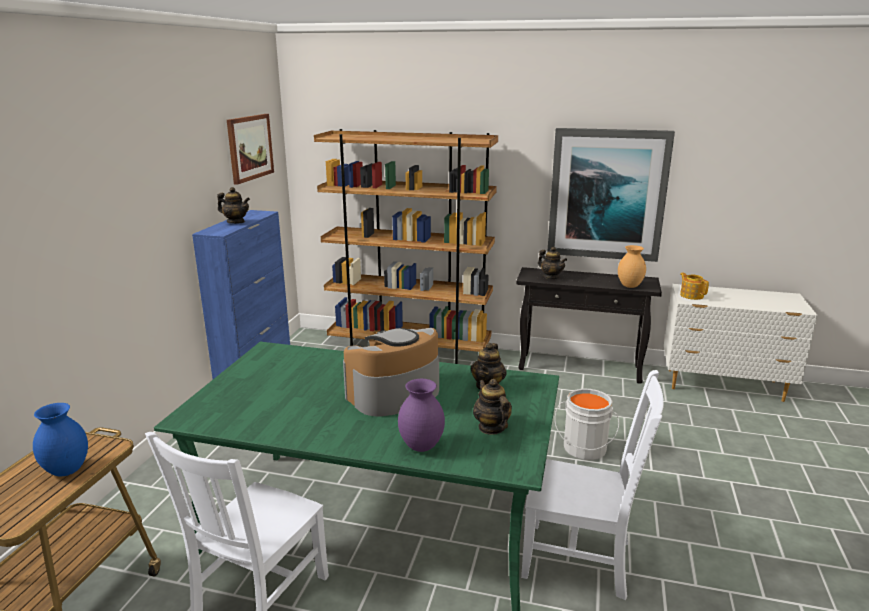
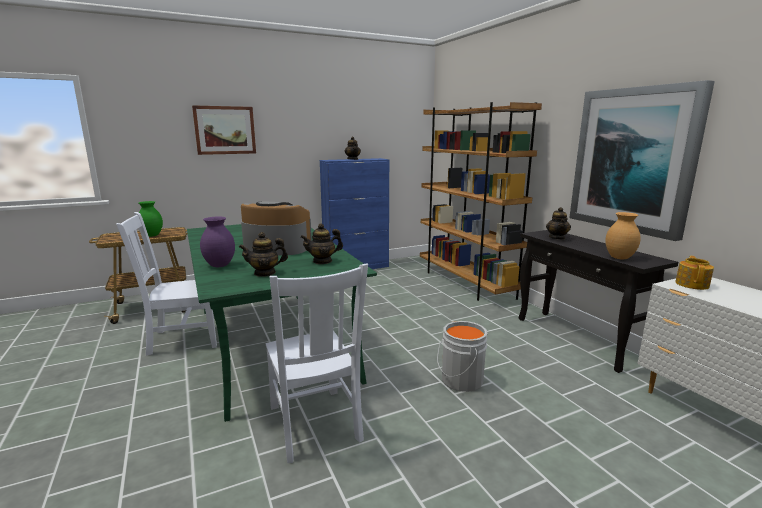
camera: 50 degrees right, 5 degrees down
blue vase [33,403,88,476] -> green vase [139,201,163,237]
picture [227,114,274,185] -> picture moved to [192,105,256,155]
teapot [473,379,512,435] -> teapot turned 135 degrees counterclockwise [239,232,288,277]

